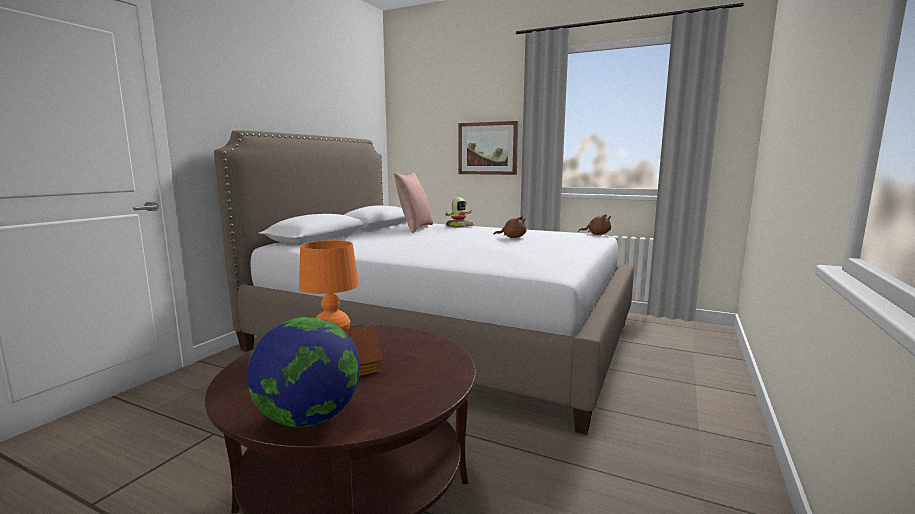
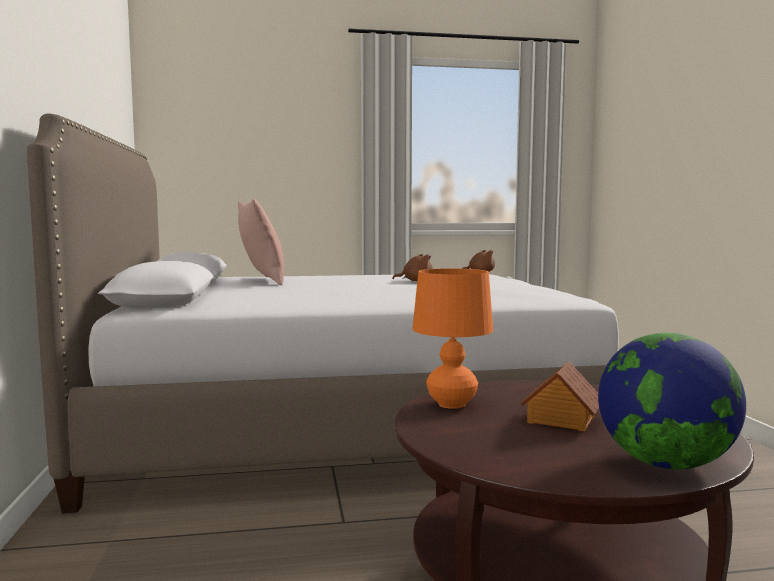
camera: 35 degrees left, 5 degrees down
toy robot [445,197,473,228] -> none
picture [459,121,518,175] -> none

